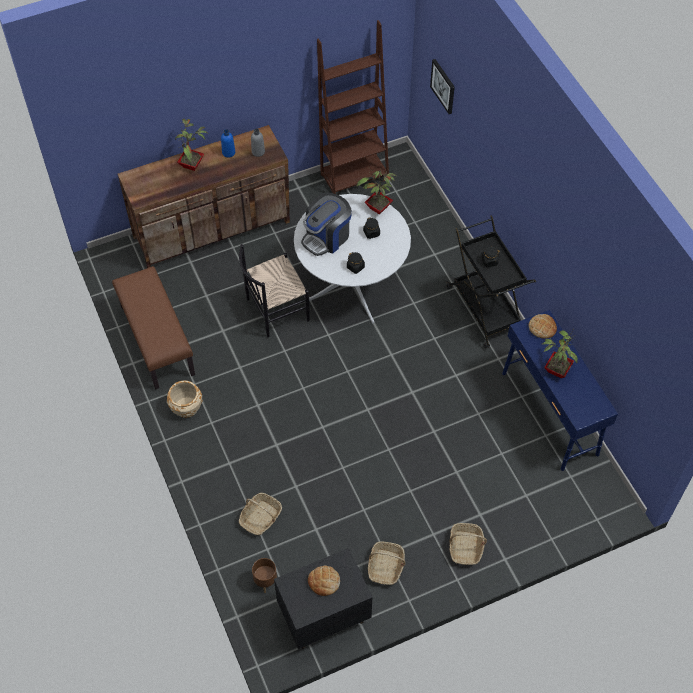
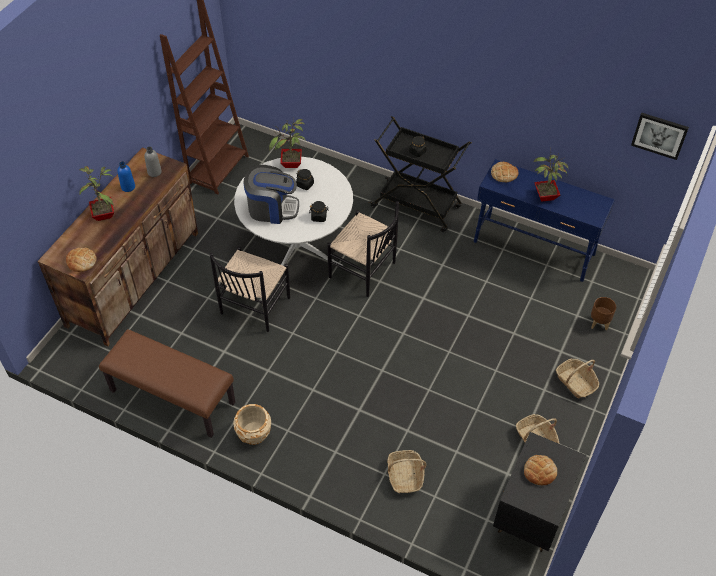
camera: 40 degrees left, 5 degrees down
brown planter [252,558,277,593] -> brown planter moved to [591,297,616,331]
coffee machine [301,193,352,256] -> coffee machine turned 90 degrees counterclockwise [244,165,299,224]
picture [430,59,455,114] -> picture moved to [631,113,689,160]
none -> bread [66,248,97,272]
none -> black chair [328,201,399,297]

